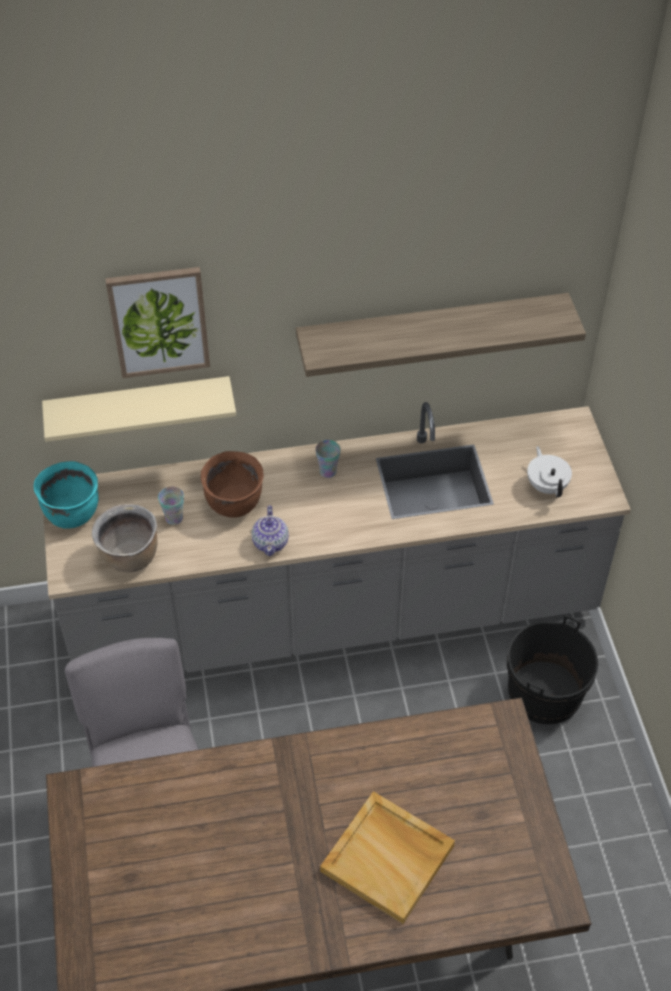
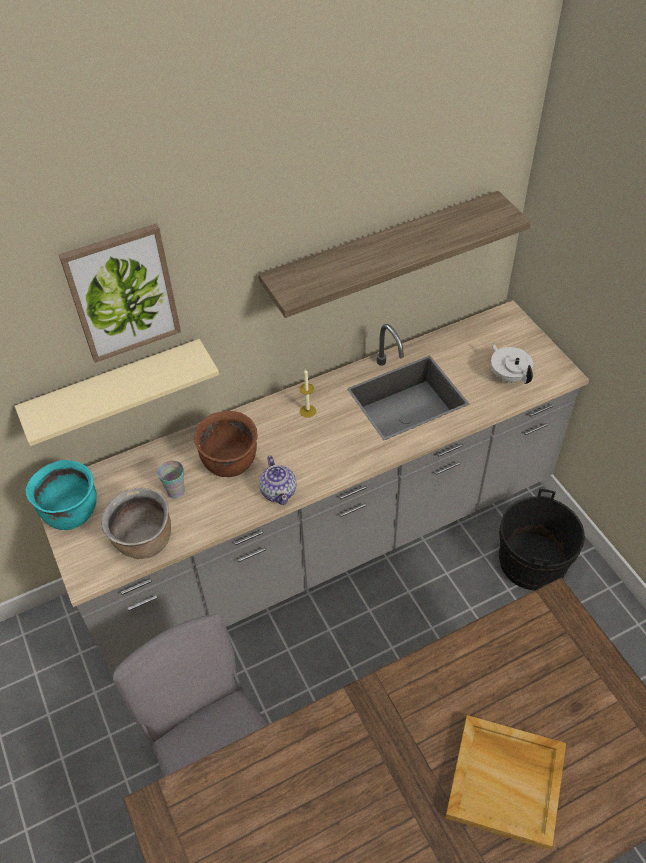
camera: 15 degrees left, 0 degrees up
cup [315,440,341,478] -> candle [300,369,316,418]

